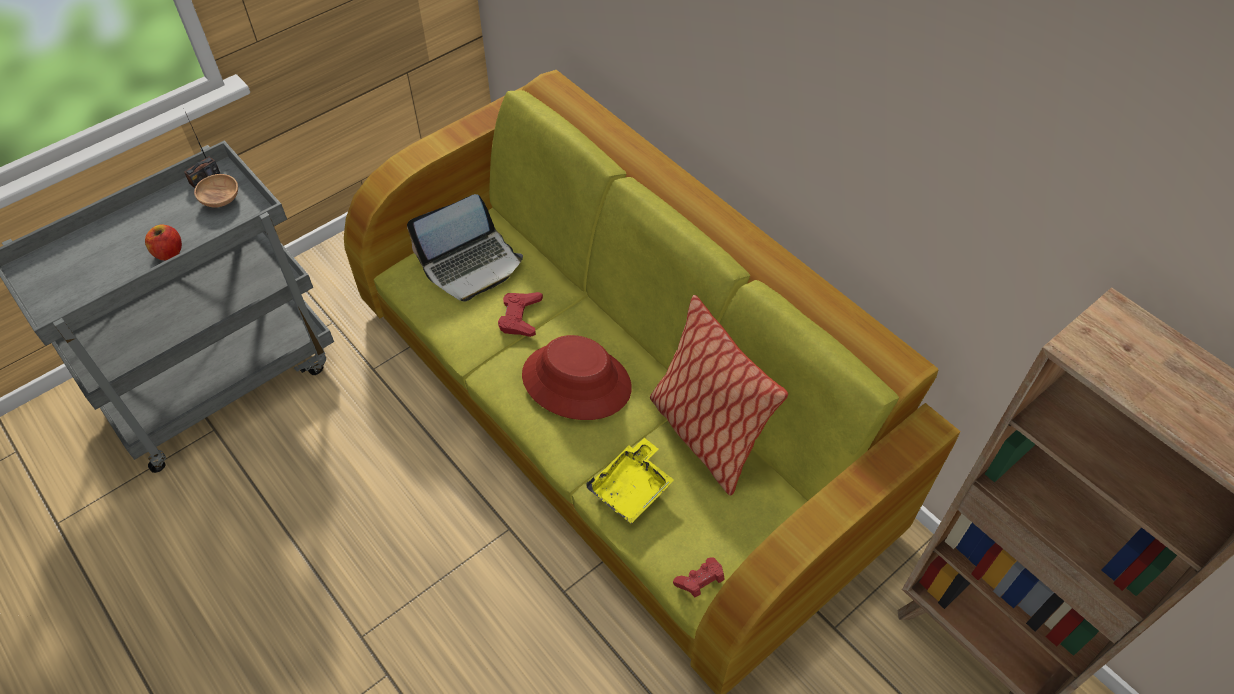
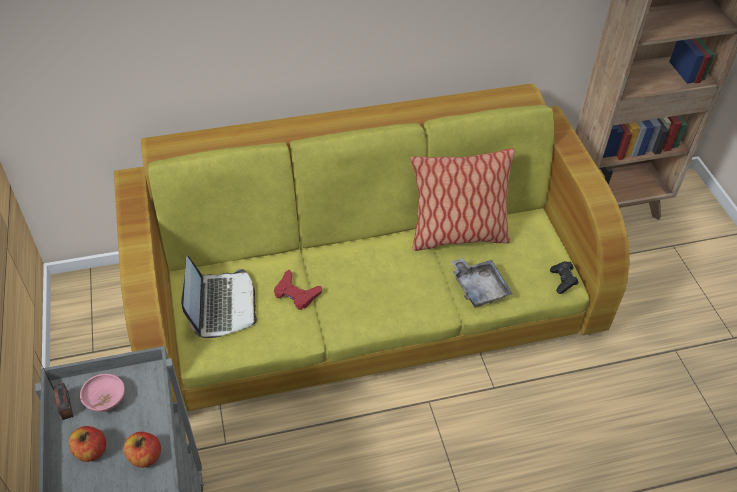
camera: 65 degrees left, 5 degrees down
brown bowl [194,174,238,208] -> pink bowl [80,374,125,412]
red hat [522,335,632,420] -> none
yellow tray [586,438,674,524] -> grey tray [451,258,513,308]
red game controller [673,557,724,597] -> black game controller [550,261,578,294]
none -> apple [69,426,106,462]

